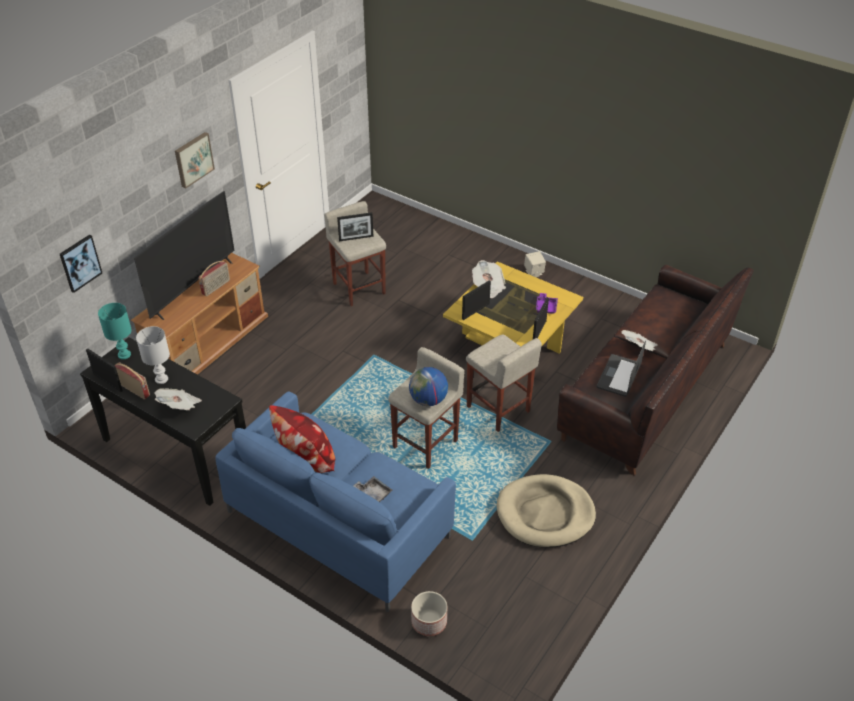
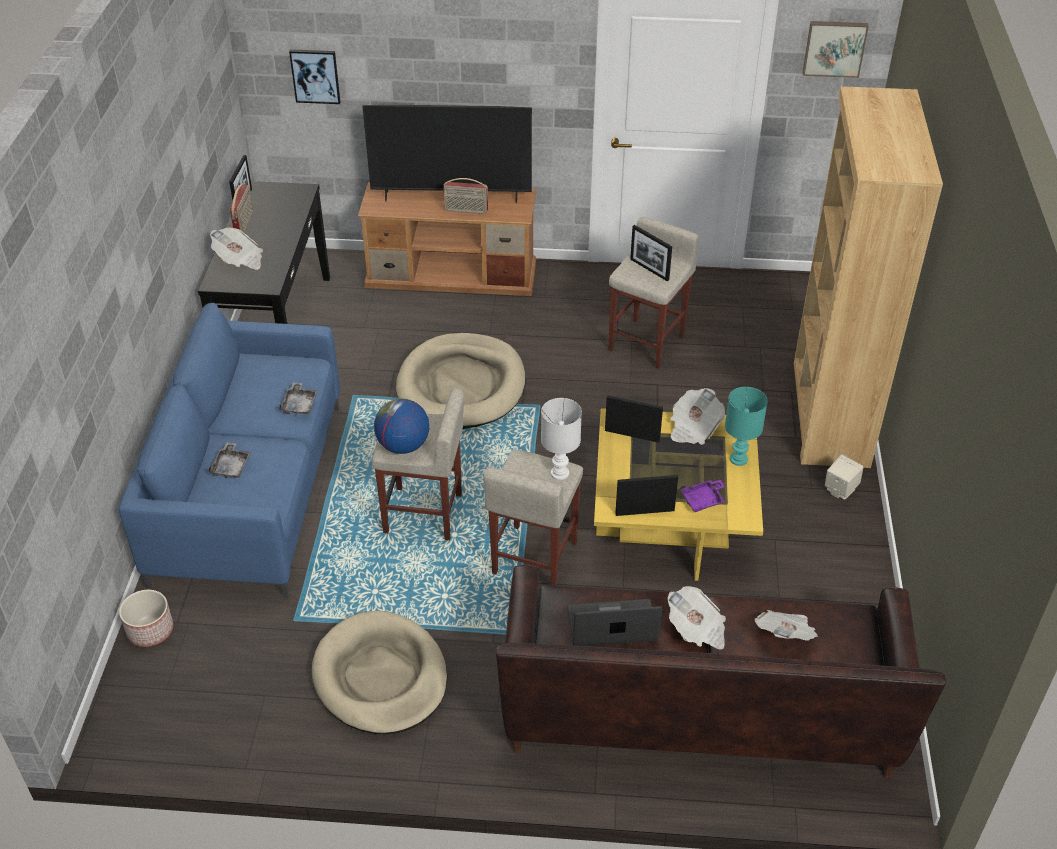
camera: 60 degrees right, 0 degrees up
turquoise table lamp [98,303,132,360] -> turquoise table lamp moved to [725,387,768,466]
white table lamp [136,326,170,384] -> white table lamp moved to [541,398,582,480]
picture [175,132,215,188] -> picture moved to [802,21,869,78]
pillow [269,405,335,473] -> none
none -> grey tray [279,382,318,415]
none -> beige dog bed [396,333,525,429]
none -> newspaper [755,610,818,641]
none -> brown bookcase [794,87,943,468]

